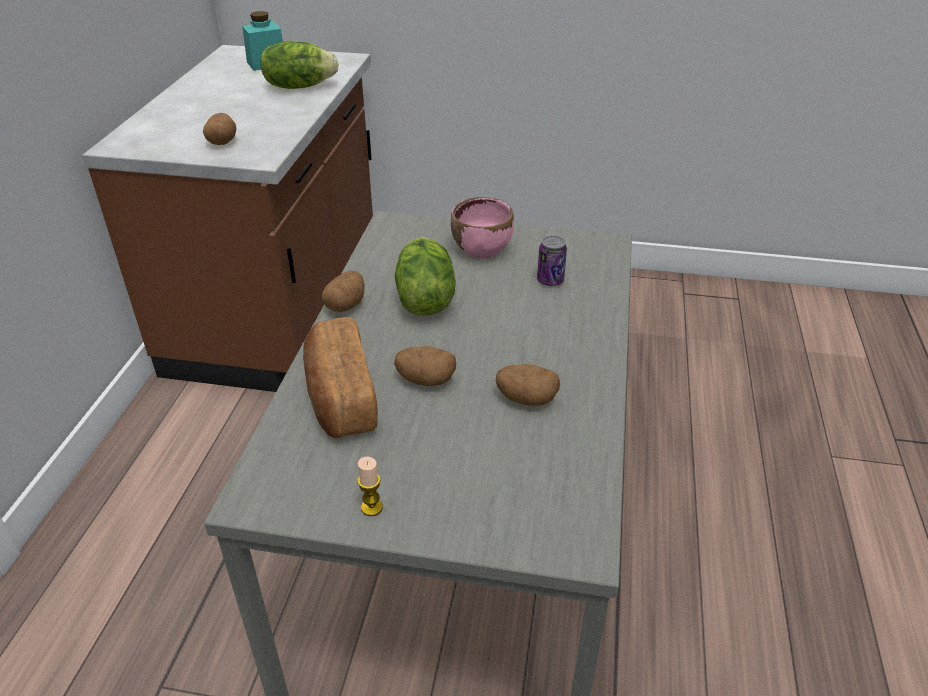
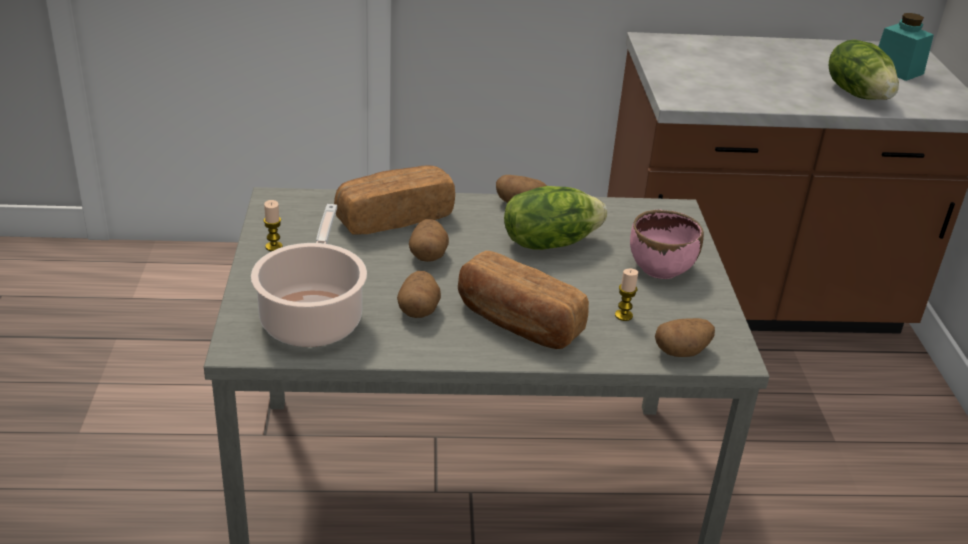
camera: 75 degrees right, 5 degrees down
potato [203,113,236,145] -> potato moved to [655,318,715,357]
can [537,236,567,286] -> candle [615,269,638,321]
none -> cooking pot [251,204,367,347]
none -> bread [458,251,589,349]

